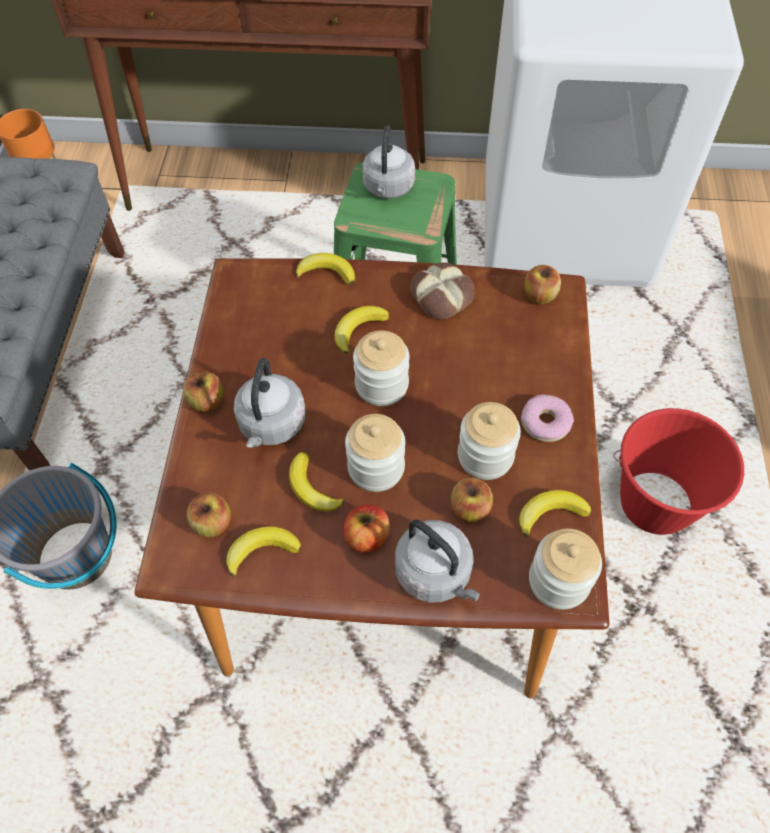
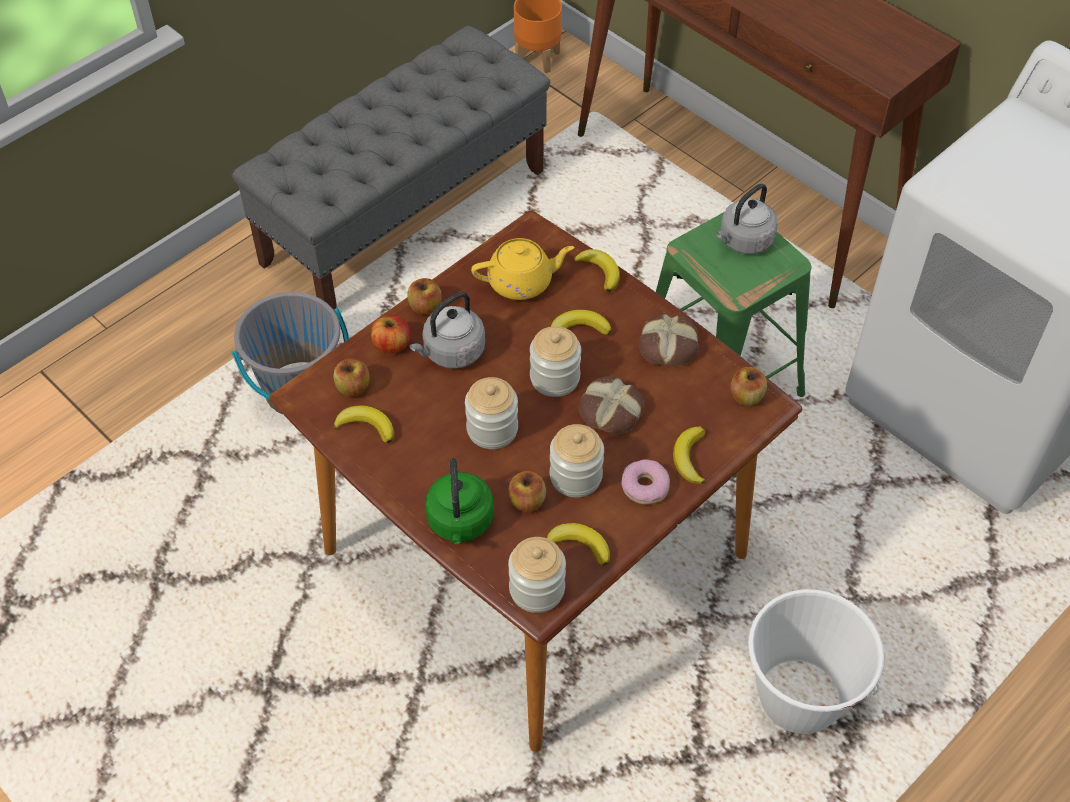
camera: 40 degrees right, 5 degrees down
banana [289,452,344,512] -> banana moved to [673,427,705,484]
apple [343,504,390,553] -> apple moved to [371,315,411,354]
grey kettle [395,520,480,602] -> green kettle [425,458,494,544]
red bucket [613,408,744,535] -> white bucket [748,589,884,734]
none -> yellow teapot [471,238,574,300]
none -> bread [579,376,645,434]

